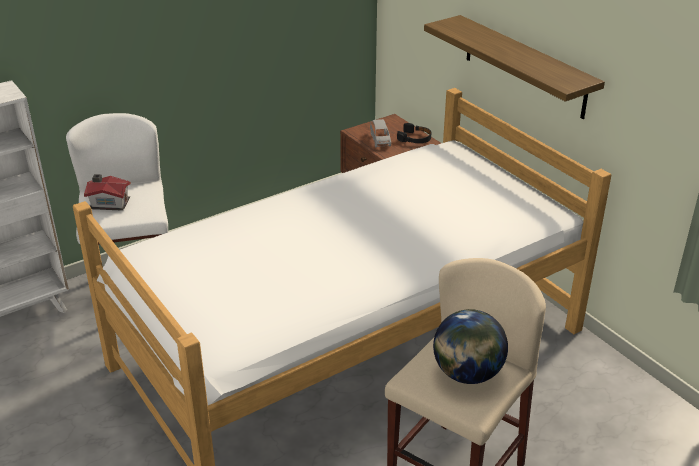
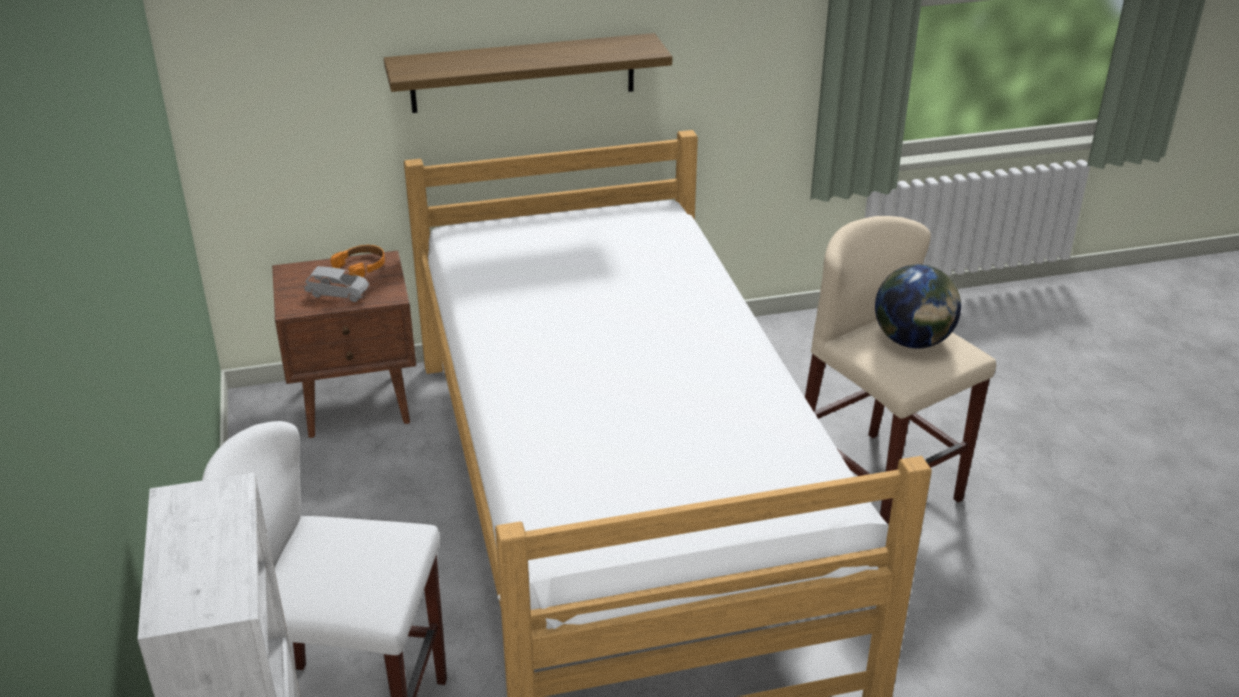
camera: 70 degrees left, 0 degrees up
toy house [84,174,131,211] -> none
black headphones [397,123,431,143] -> orange headphones [330,245,385,277]

